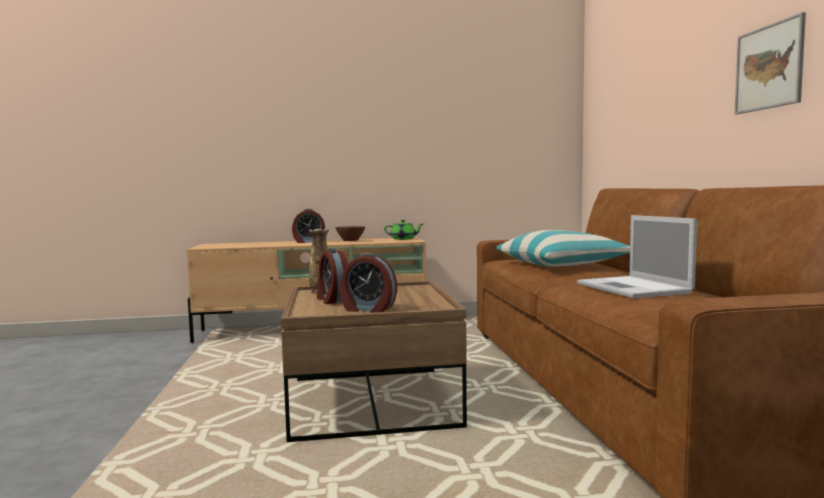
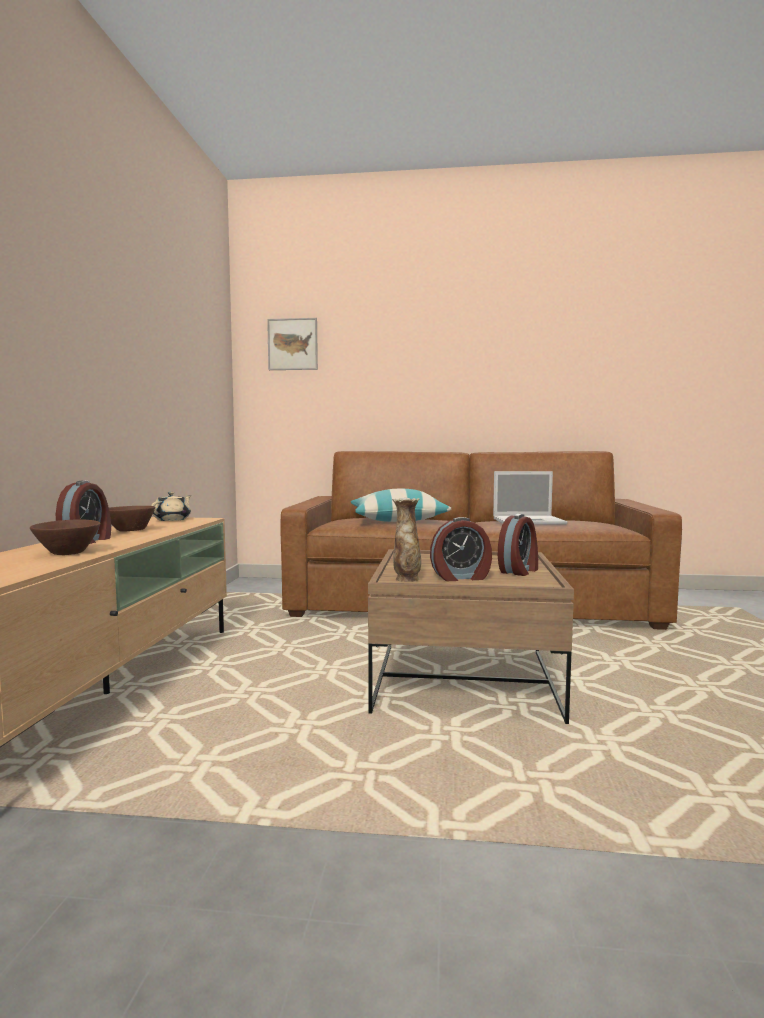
camera: 75 degrees left, 0 degrees up
green teapot [384,220,423,240] -> beige teapot [151,492,191,521]
picture [735,12,806,114] -> picture moved to [267,318,318,370]
none -> brown bowl [30,520,100,555]

